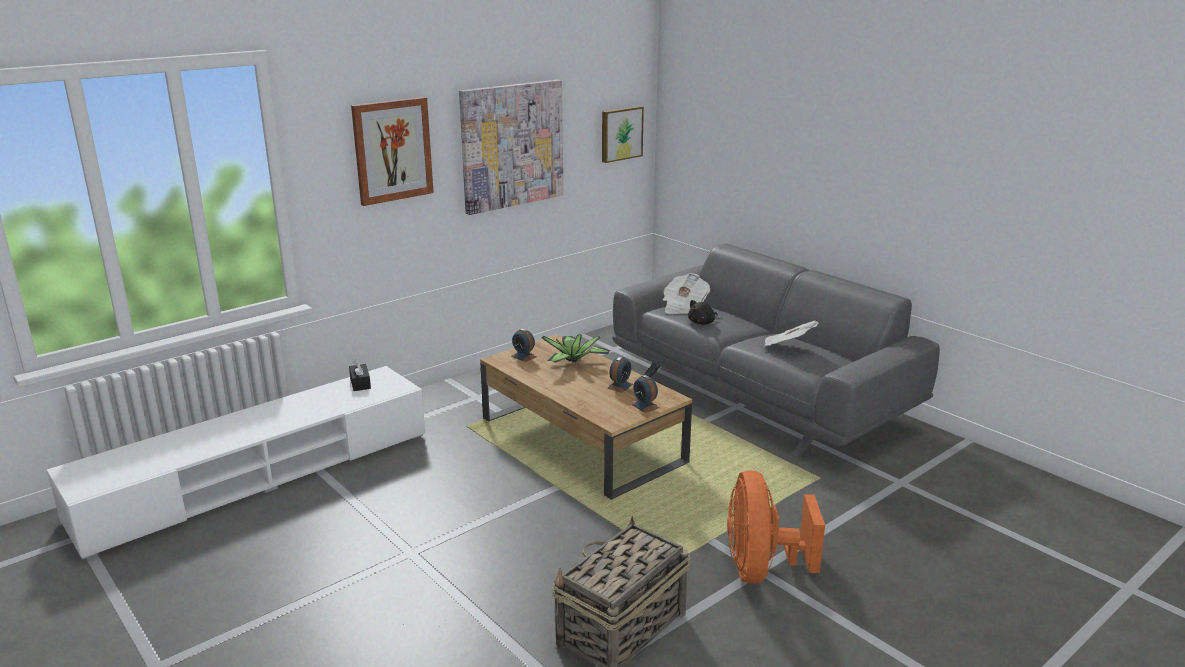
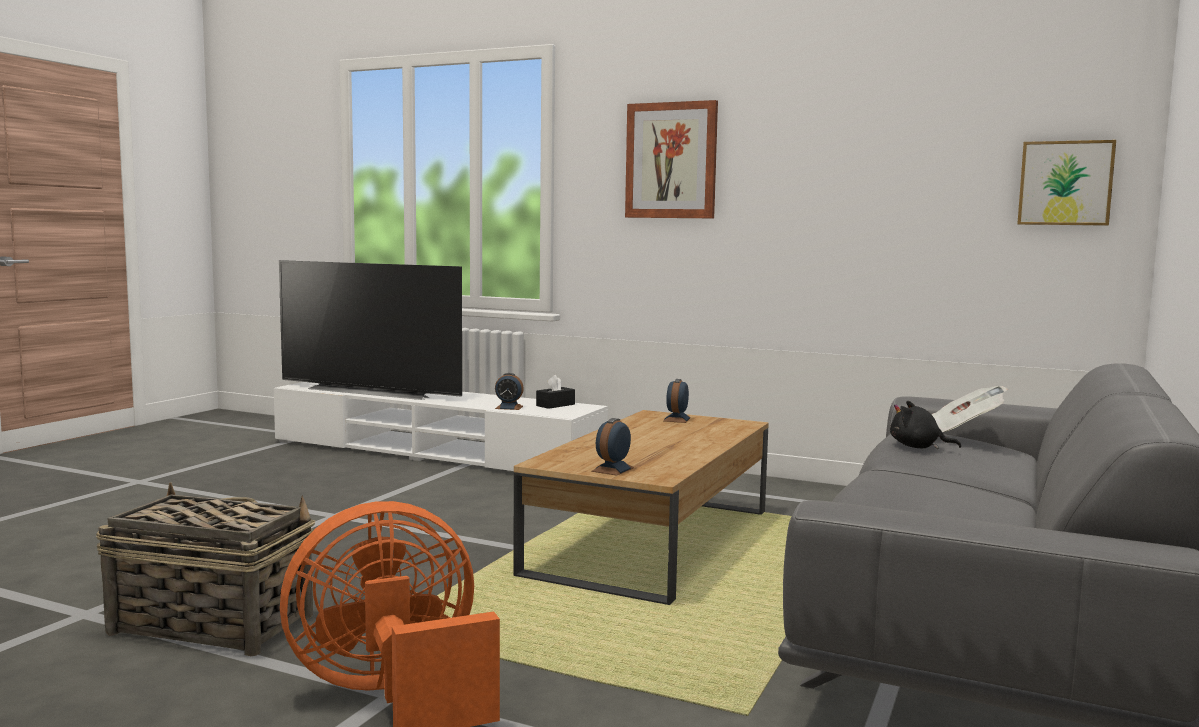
camera: 65 degrees right, 15 degrees down
picture [459,79,563,215] -> none
potted plant [542,334,611,363] -> none
alarm clock [607,356,633,393] -> alarm clock moved to [495,373,524,410]
newspaper [764,320,818,347] -> none
none -> television [279,260,462,400]

